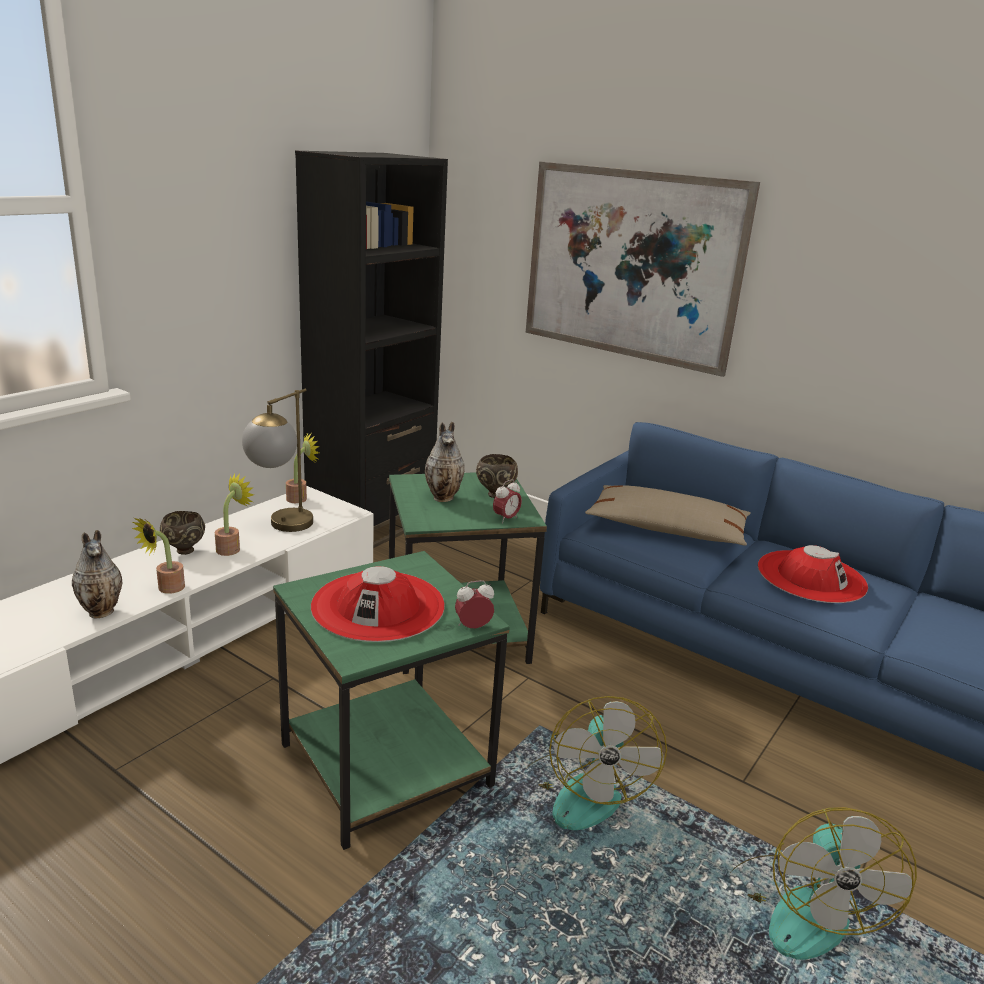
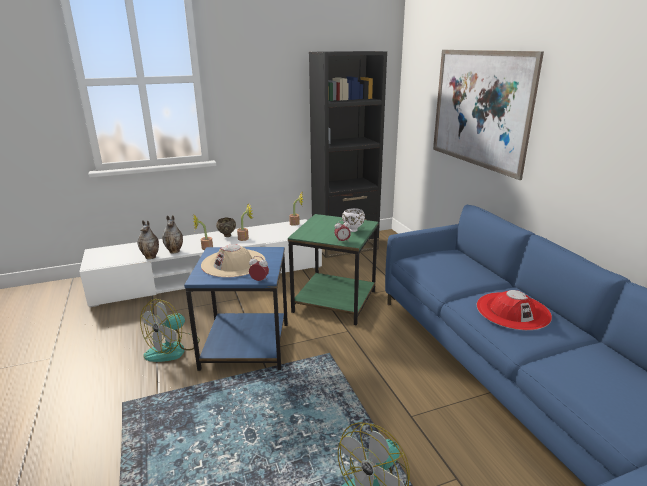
camera: 35 degrees right, 0 degrees up
table lamp [242,389,313,532] -> none
green side table [273,551,510,850] -> blue side table [184,247,288,371]
red hat [311,566,445,642] -> beige hat [201,244,265,277]
vase [425,422,465,502] -> vase moved to [138,220,159,259]
brown bowl [476,454,518,498] -> white bowl [342,208,365,232]
fan [525,696,667,830] -> fan moved to [140,299,200,362]
beige pillow [585,485,751,546] -> none

